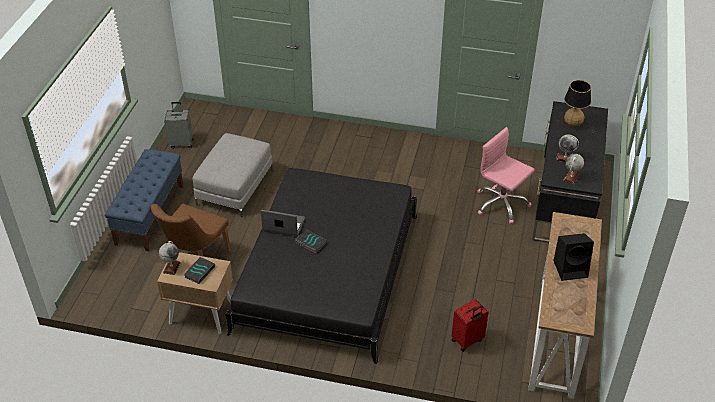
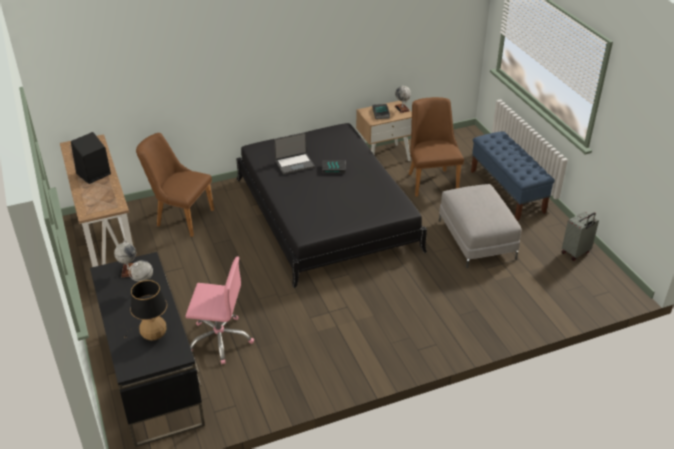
camera: 145 degrees right, 5 degrees down
laptop [261,210,305,236] -> laptop moved to [274,132,315,174]
red suitcase [452,299,489,352] -> brown chair [136,133,214,237]

